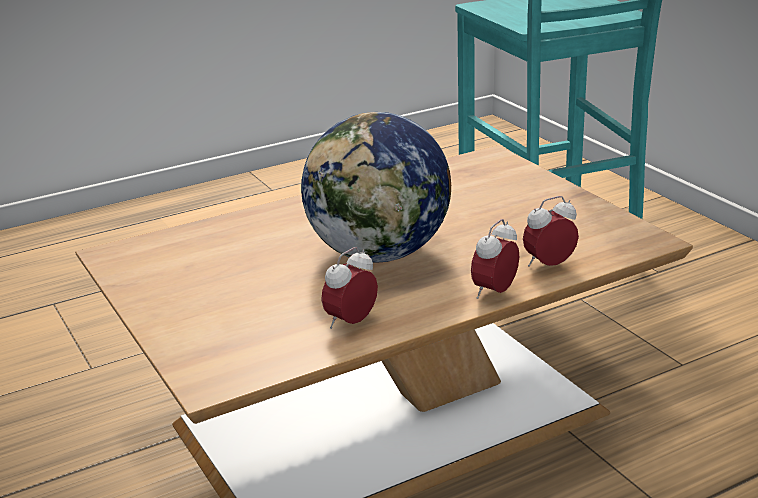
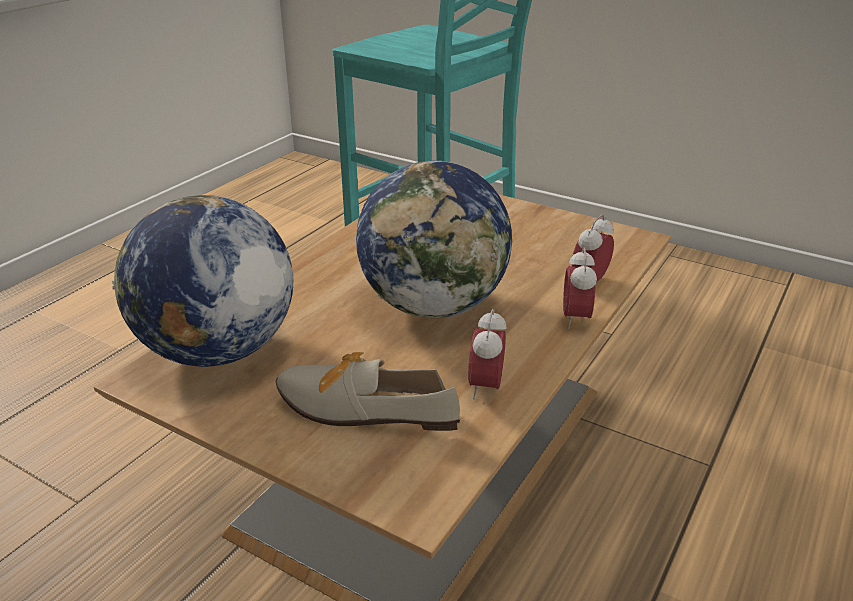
camera: 30 degrees left, 5 degrees up
none -> globe [112,195,293,367]
none -> shoe [275,352,460,431]

